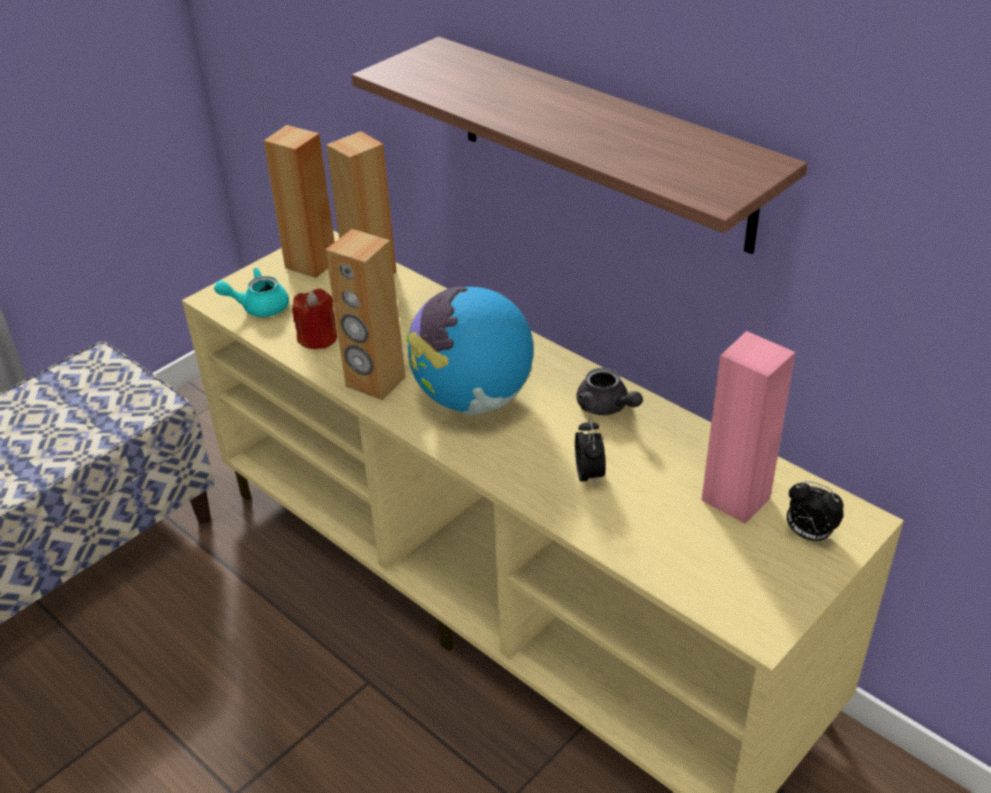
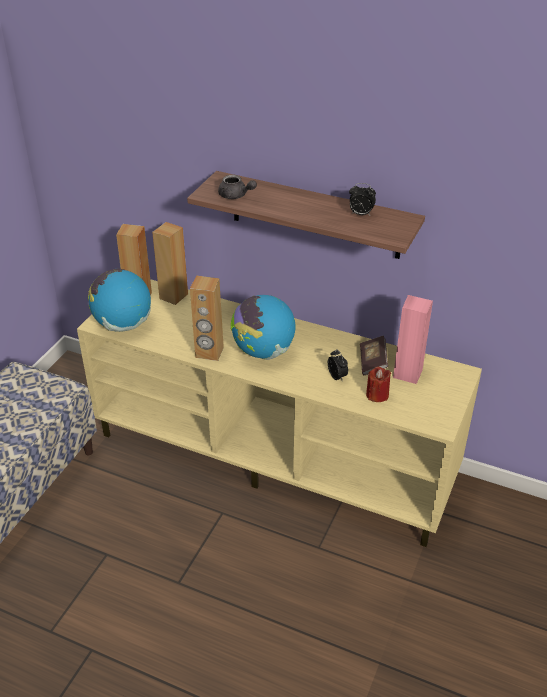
camera: 20 degrees left, 0 degrees up
turquoise teapot [214,268,289,317] -> globe [88,269,151,332]
red candle [292,289,337,349] -> red candle moved to [366,367,391,402]
grey teapot [577,368,643,415] -> grey teapot moved to [218,175,257,199]
alarm clock [787,481,844,543] -> alarm clock moved to [349,183,376,215]
none -> book [360,336,388,375]

